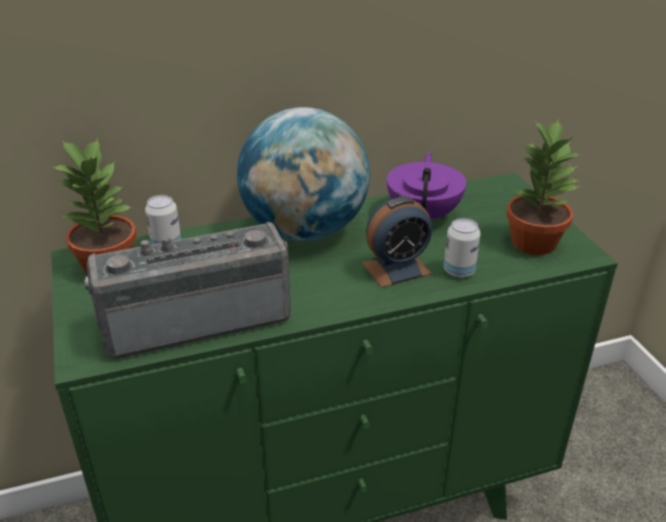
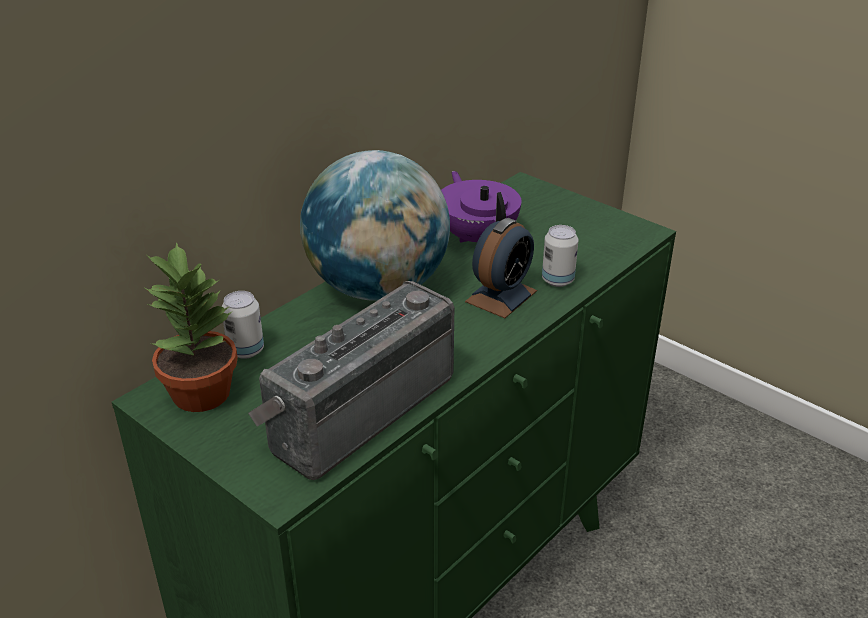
camera: 30 degrees left, 0 degrees up
potted plant [506,119,581,255] -> none

